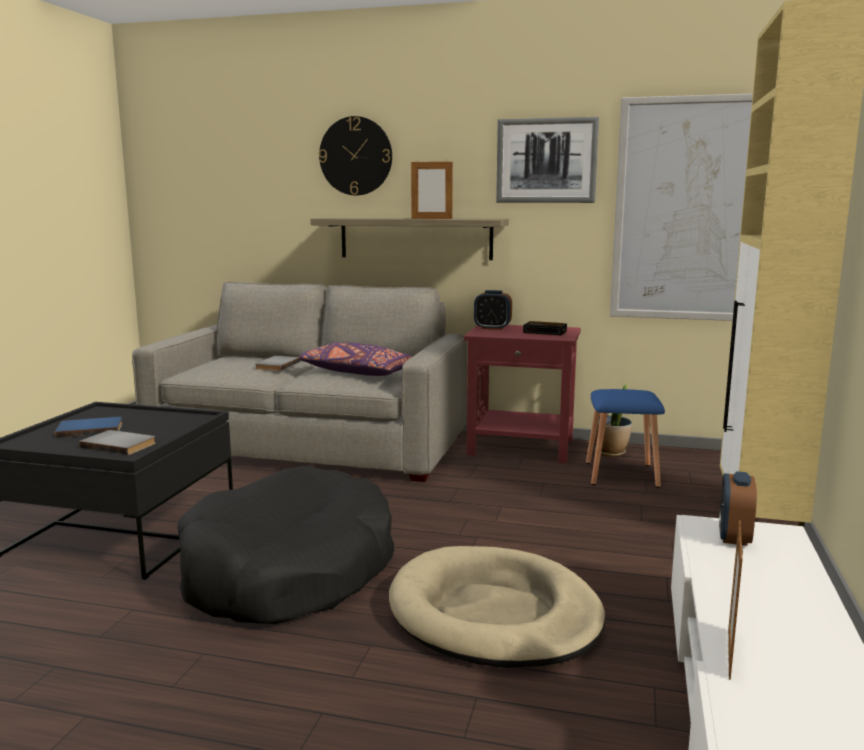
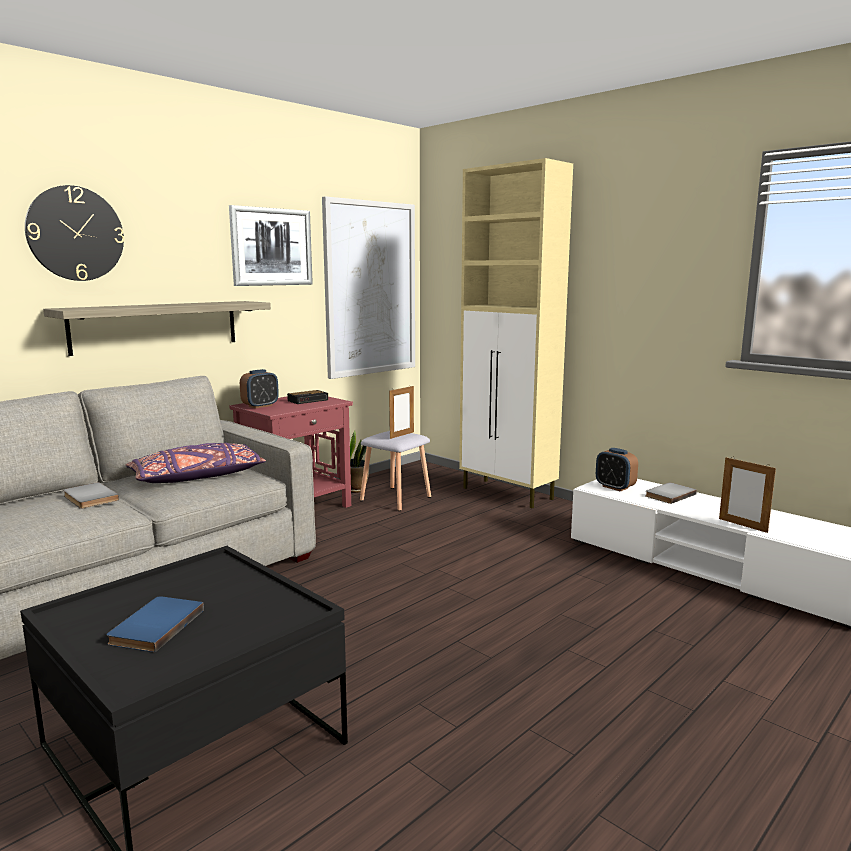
camera: 60 degrees left, 0 degrees up
grey book [79,430,156,455] -> grey book moved to [646,483,697,504]
black dog bed [177,465,394,624] -> none
beige dog bed [389,546,606,668] -> none
picture frame [411,160,453,219] -> picture frame moved to [389,386,414,439]
blue stool [586,389,665,488] -> grey stool [360,431,431,511]

